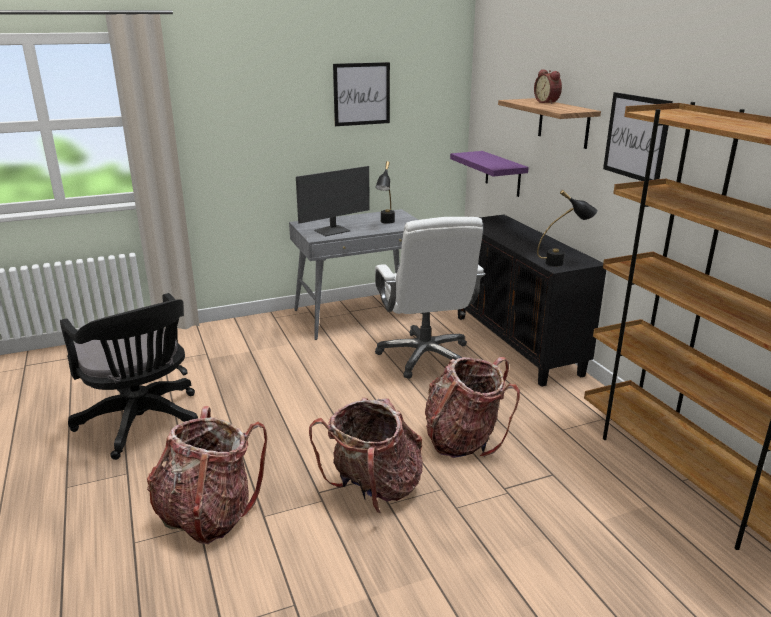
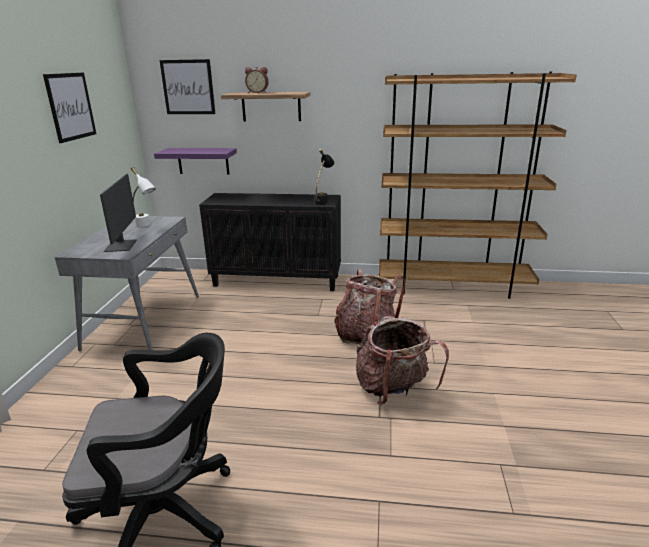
camera: 60 degrees left, 0 degrees up
backpack [147,406,267,544] -> none
black table lamp [375,161,395,224] -> white table lamp [131,167,156,227]
white office chair [375,217,485,379] -> none
picture [603,92,673,181] -> picture moved to [160,59,216,114]

